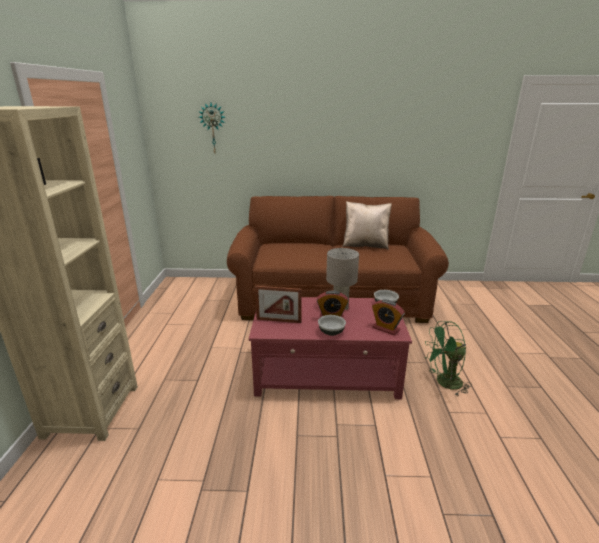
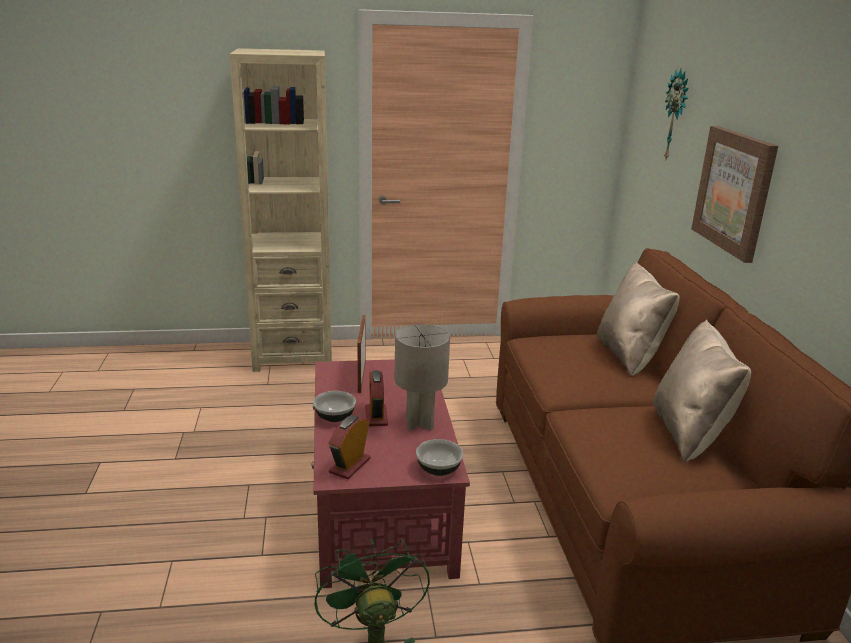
camera: 80 degrees right, 0 degrees up
none -> beige pillow [597,262,680,377]
none -> picture [691,126,778,263]

